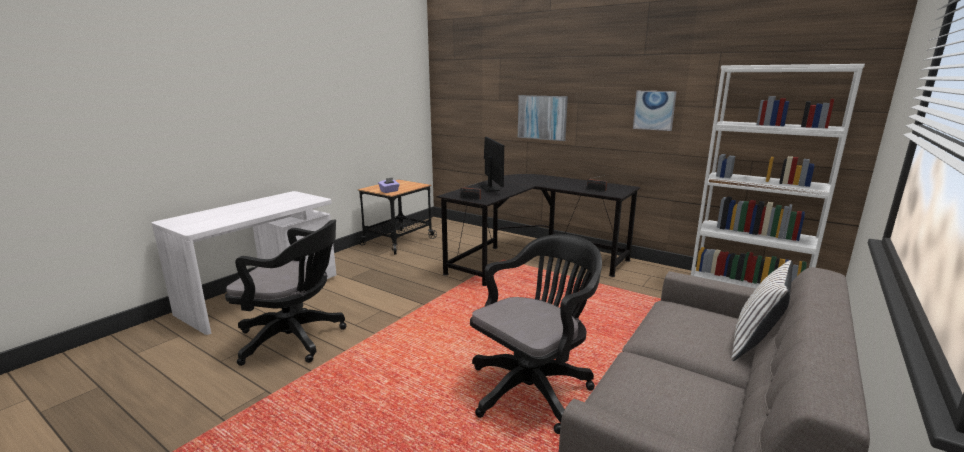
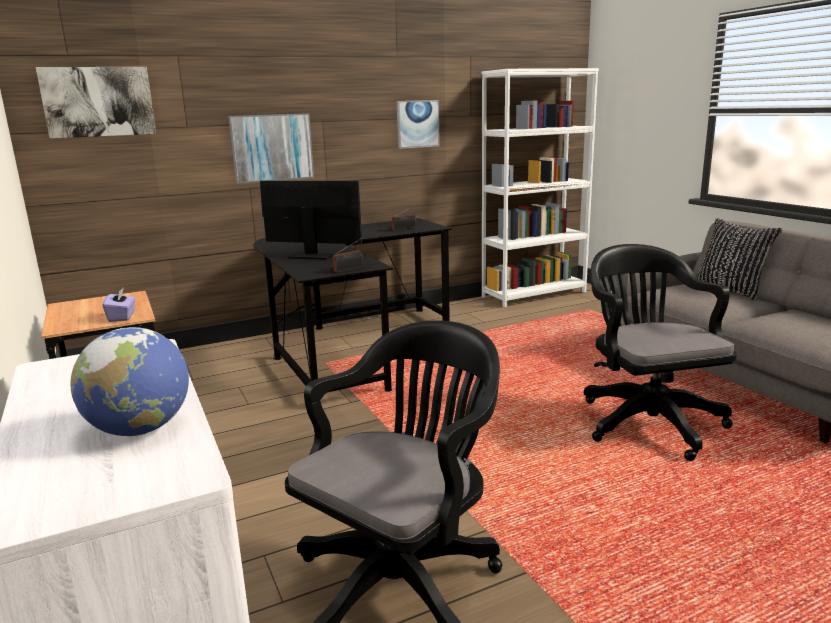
camera: 60 degrees left, 0 degrees up
white pillow [732,260,793,361] -> black pillow [696,218,783,301]
none -> picture [36,67,157,138]
none -> globe [70,327,189,436]

